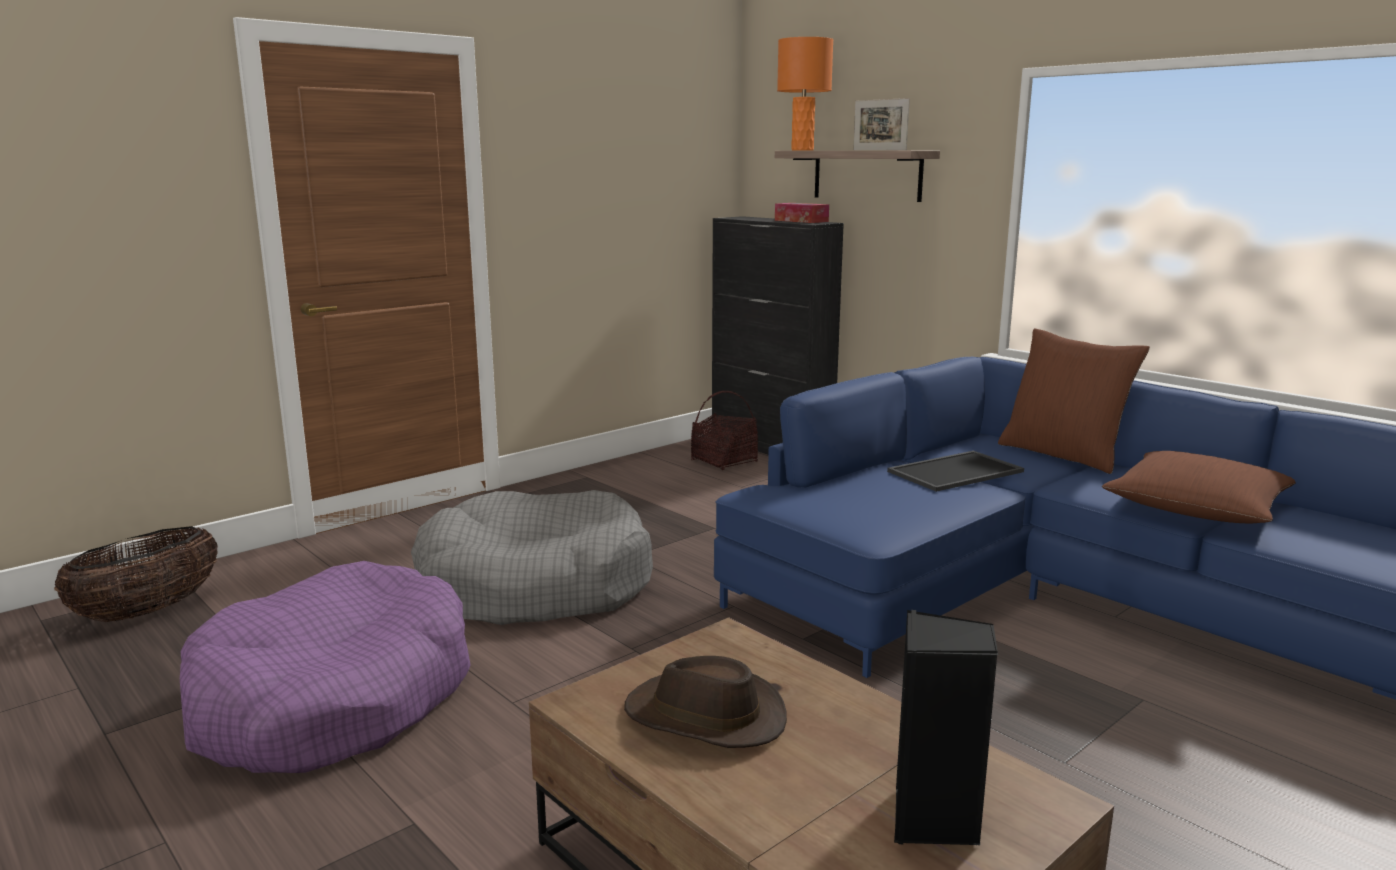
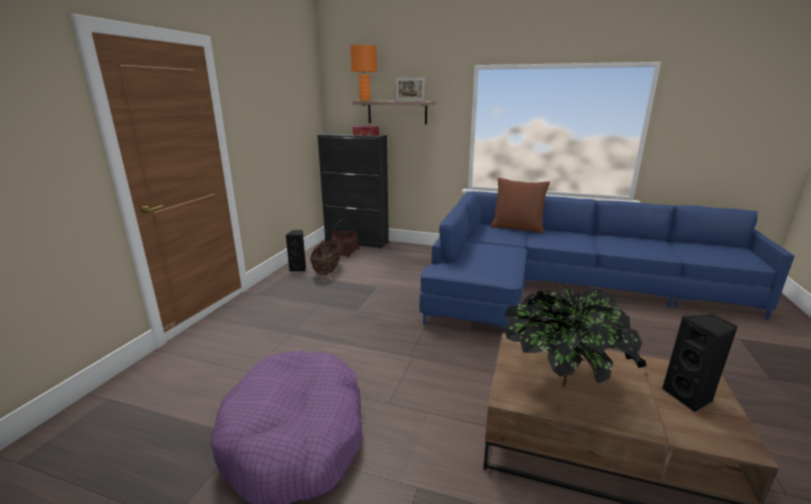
camera: 30 degrees left, 5 degrees up
basket [54,526,218,622] -> basket moved to [310,240,342,275]
grey dog bed [411,490,653,625] -> none
brown hat [624,656,787,748] -> potted plant [504,282,646,387]
tray [887,451,1024,492] -> none
brown pillow [1102,451,1296,523] -> none
none -> black speaker [285,230,306,272]

